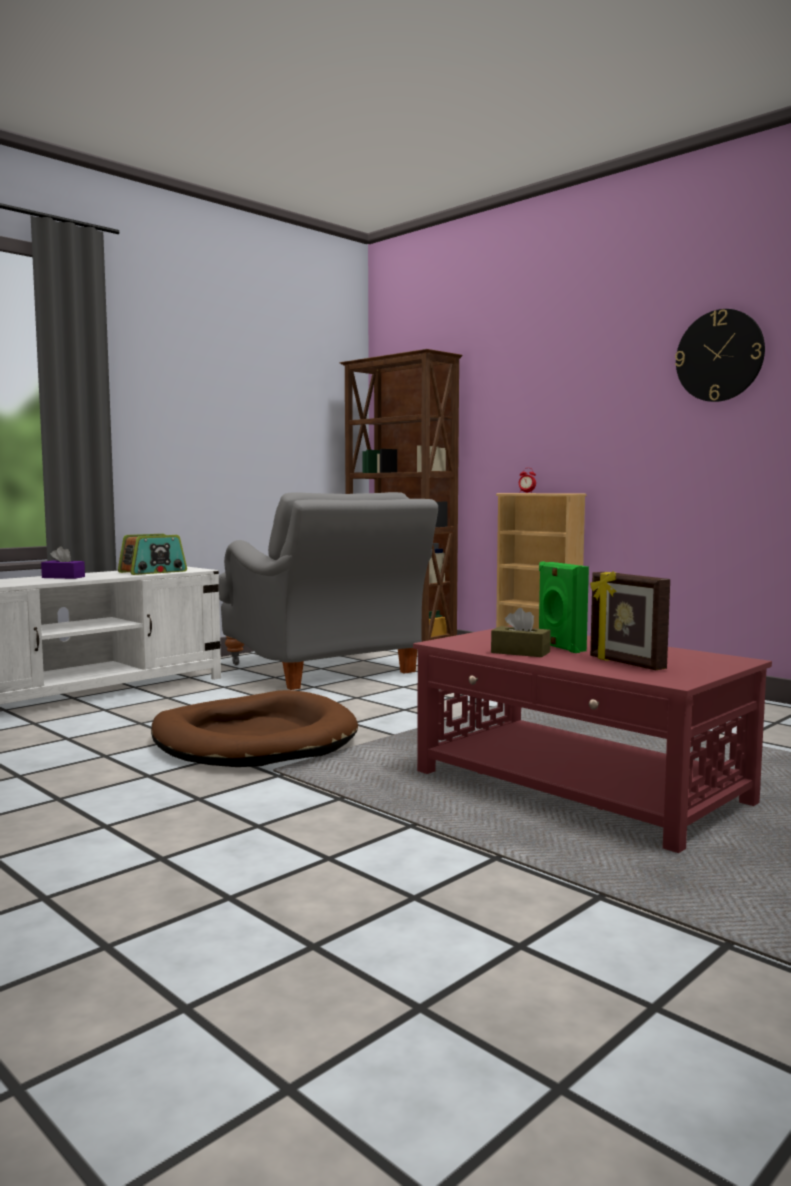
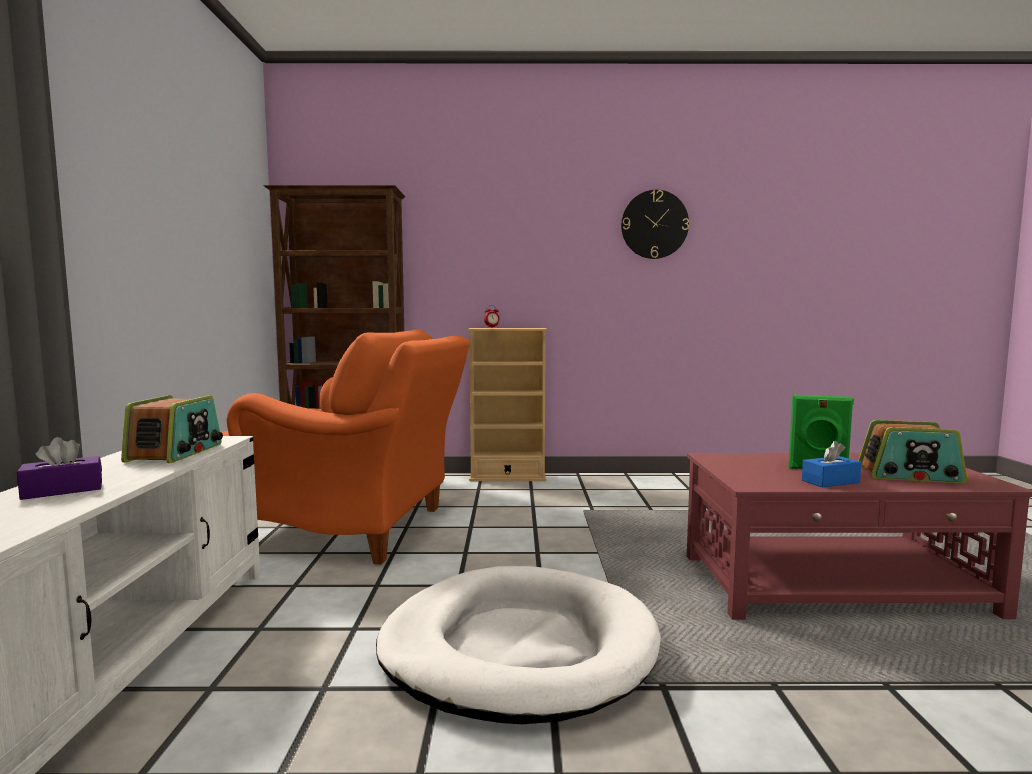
camera: 45 degrees left, 0 degrees up
brown dog bed [151,690,358,767] -> white dog bed [376,566,661,724]
grey armchair [219,492,438,690] -> orange armchair [222,329,470,565]
brown tissue box [491,608,551,657] -> blue tissue box [802,441,861,487]
picture frame [590,571,670,670] -> radio [858,420,967,483]

